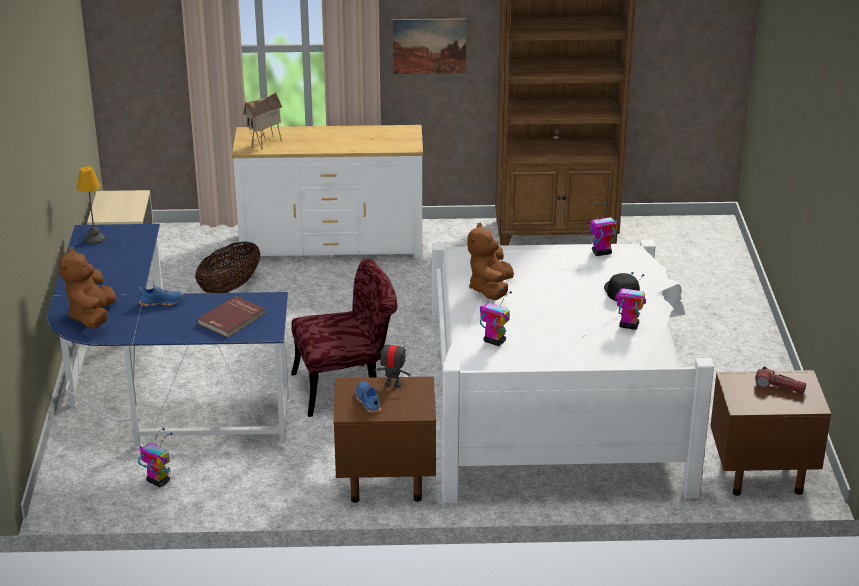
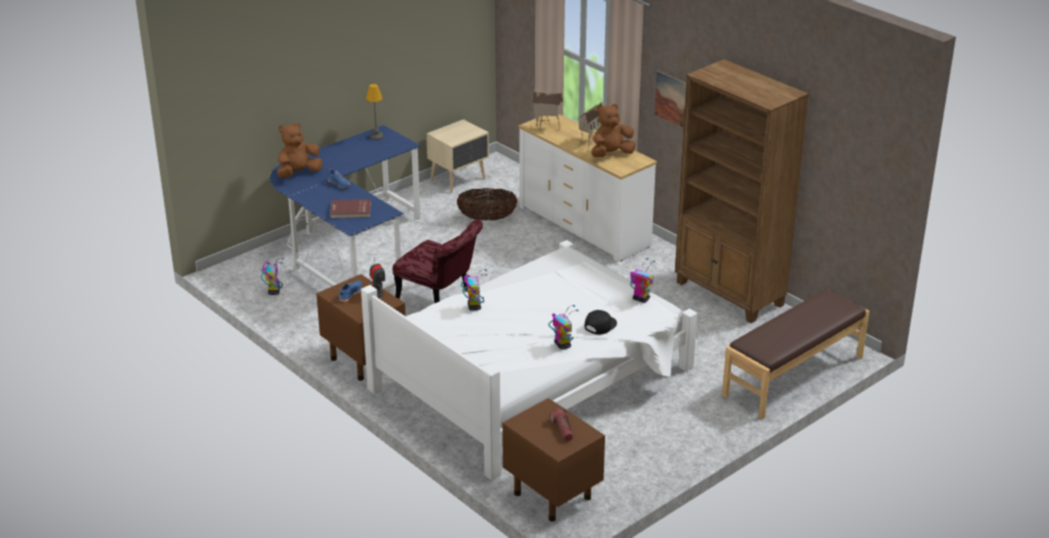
camera: 50 degrees right, 0 degrees up
brown plush toy [467,223,514,300] -> brown plush toy moved to [591,104,635,157]
none -> toy house [579,102,602,146]
none -> brown bench [722,289,869,419]

